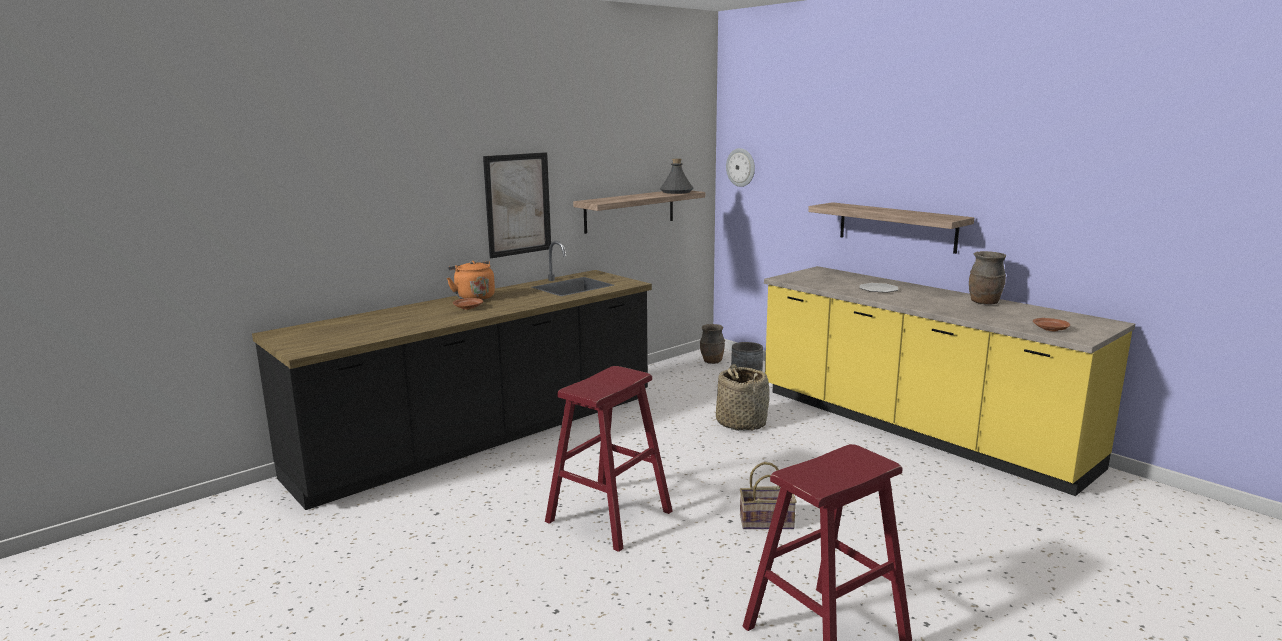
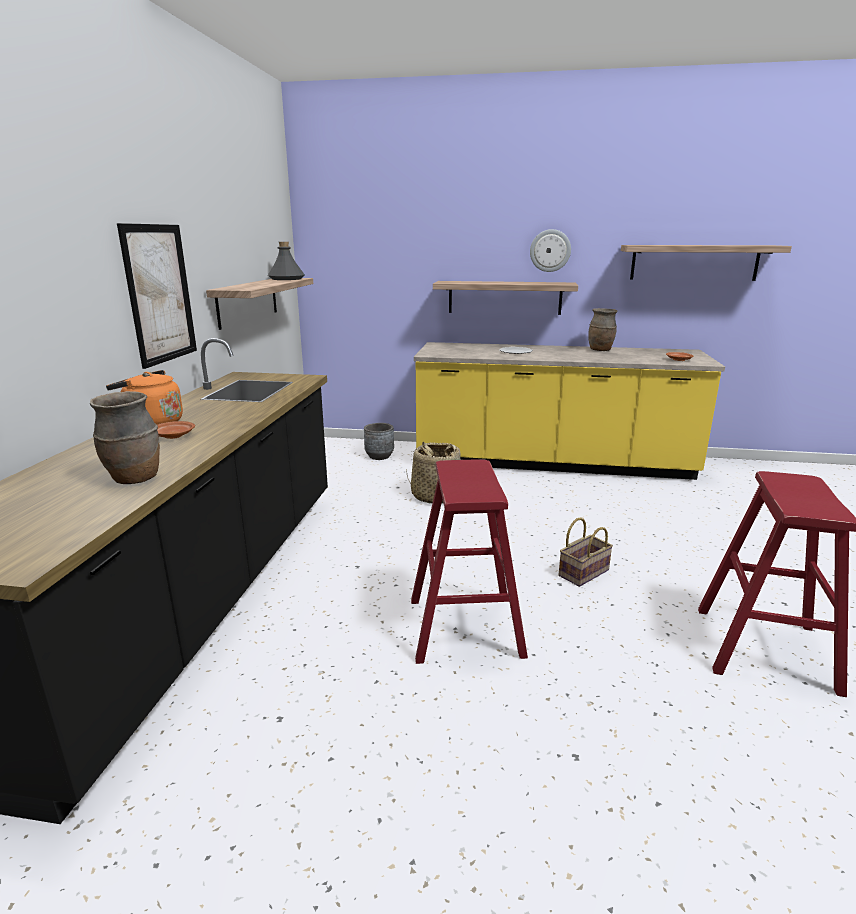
camera: 40 degrees left, 5 degrees up
brown vase [700,324,725,364] -> brown vase moved to [90,391,160,484]
wall clock [726,148,755,187] -> wall clock moved to [530,229,571,272]
none -> shelf [621,245,792,281]

